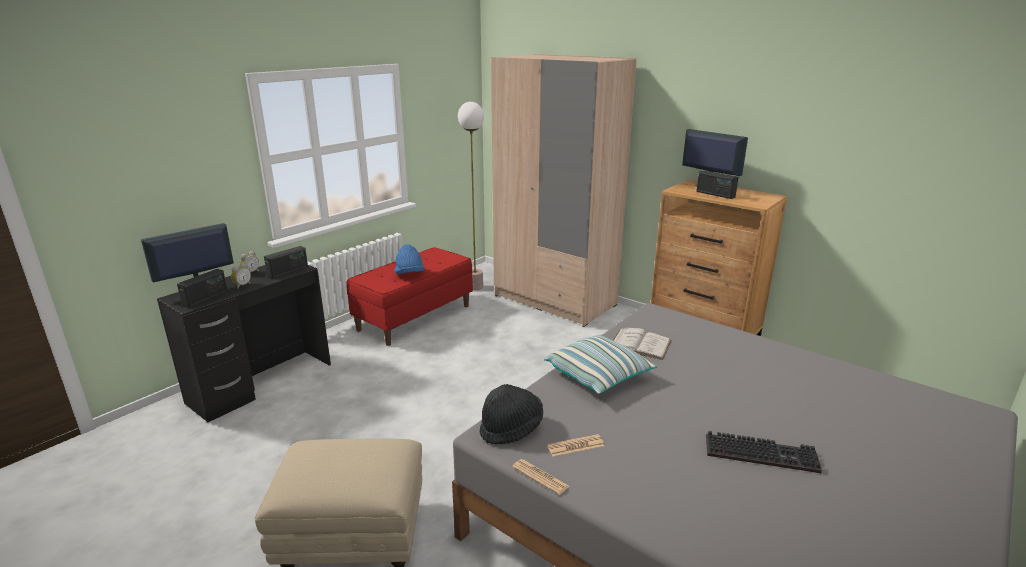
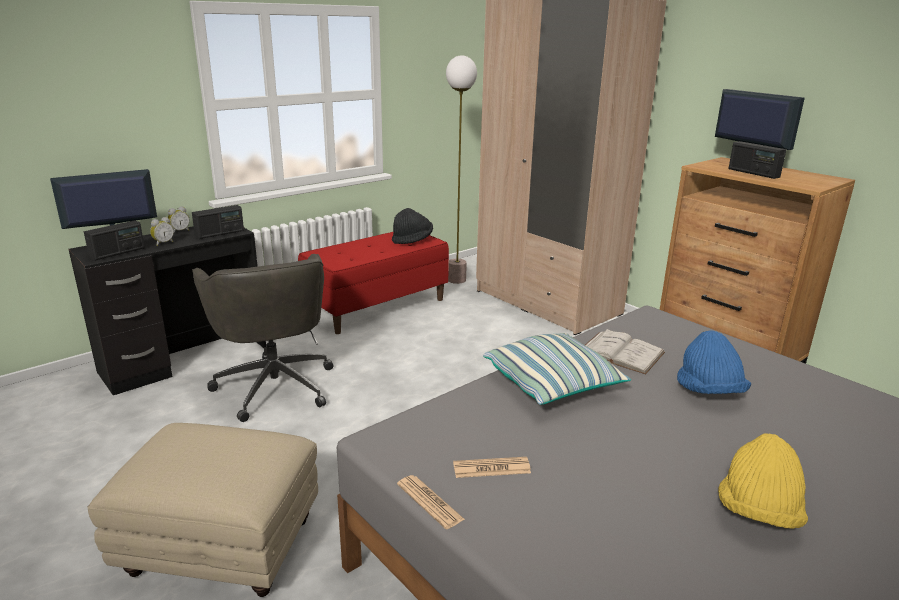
camera: 10 degrees right, 0 degrees up
blue hat [394,244,425,274] -> blue hat moved to [677,330,751,394]
black hat [479,384,543,444] -> black hat moved to [392,208,433,244]
keyboard [706,431,822,473] -> yellow hat [718,433,808,528]
none -> grey office chair [192,254,333,422]

